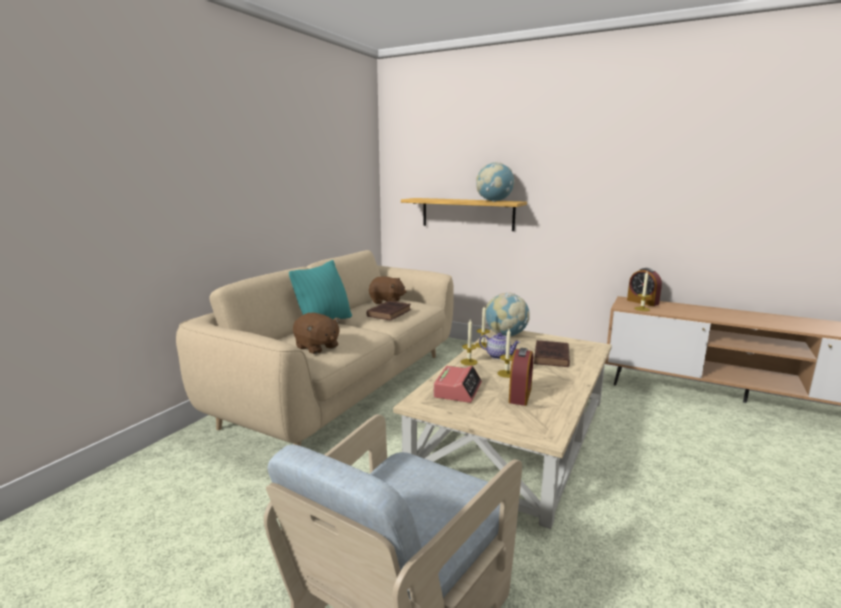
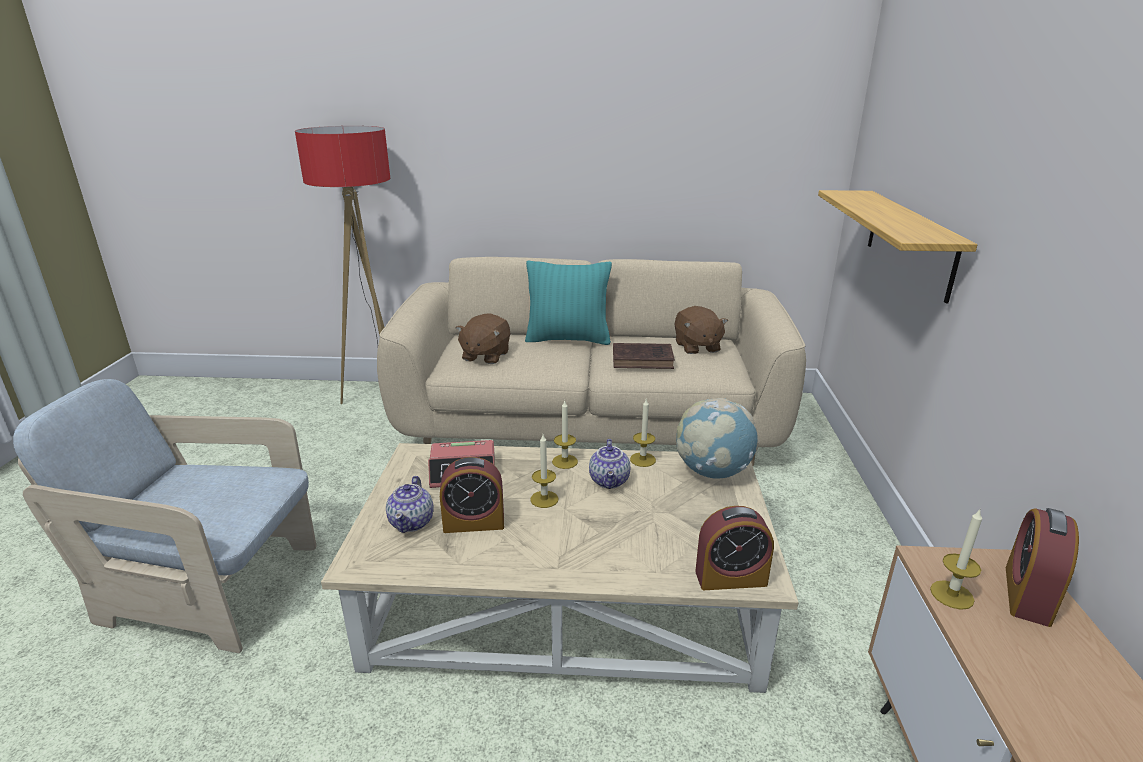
camera: 65 degrees right, 10 degrees up
globe [476,162,515,202] -> none
brown book [534,340,570,367] -> none
none -> floor lamp [295,126,390,404]
none -> teapot [386,476,434,533]
none -> alarm clock [695,506,774,590]

